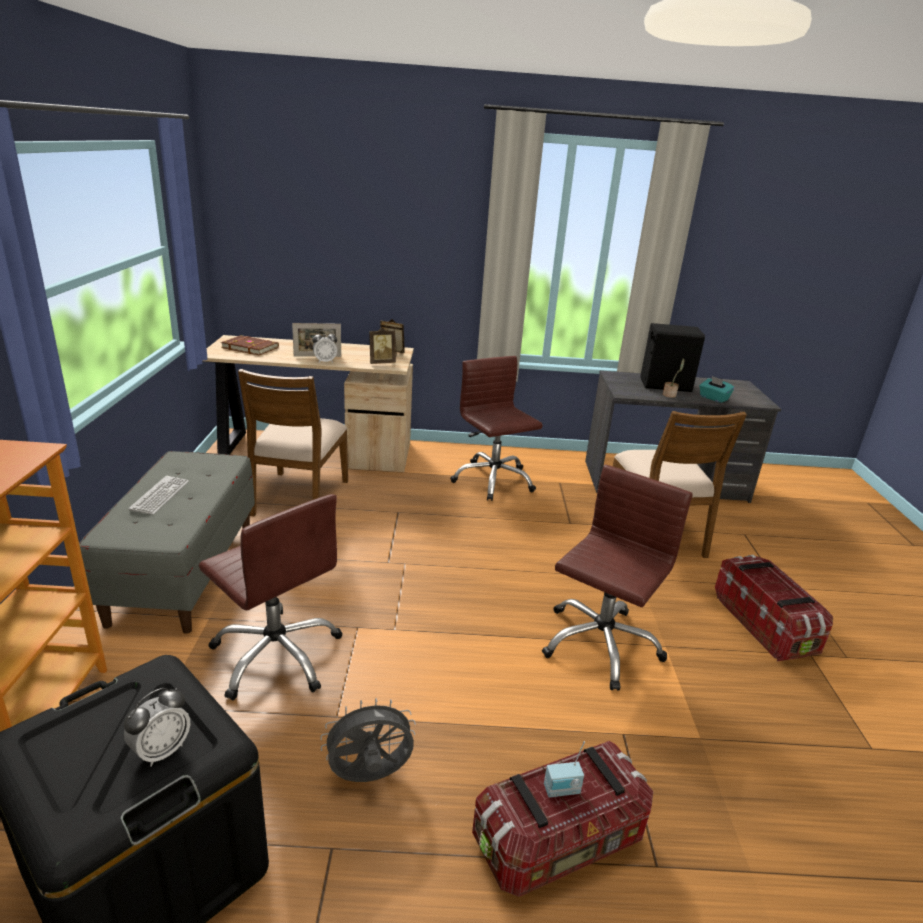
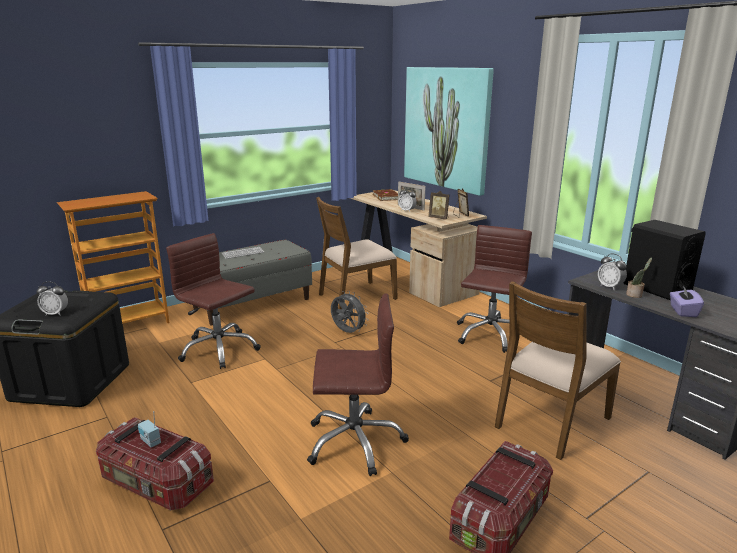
camera: 55 degrees right, 5 degrees down
brown office chair [199,494,342,701] -> brown office chair turned 120 degrees clockwise [166,233,261,369]
grey fan [320,698,416,782] -> grey fan moved to [331,291,369,333]
turquoise tissue box [699,376,734,403] -> purple tissue box [670,286,704,317]
none -> picture [404,67,494,196]
none -> alarm clock [598,254,627,290]

